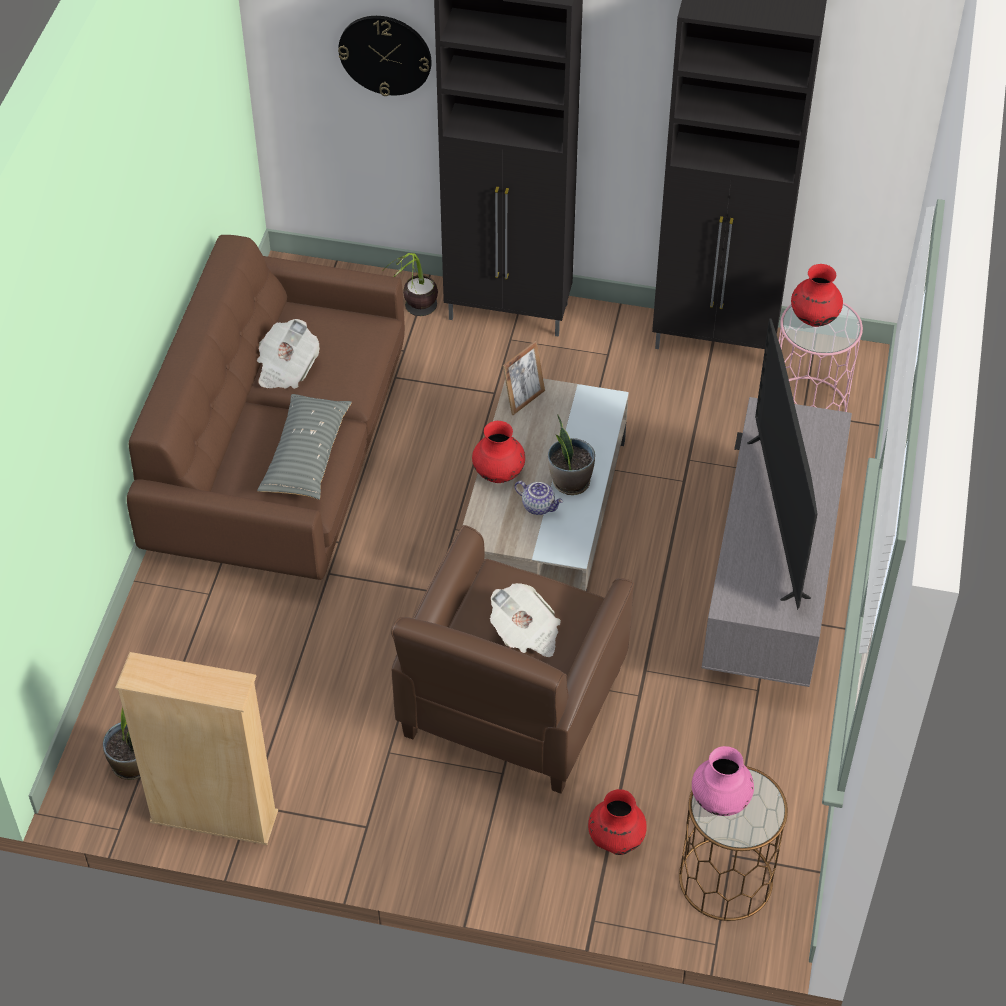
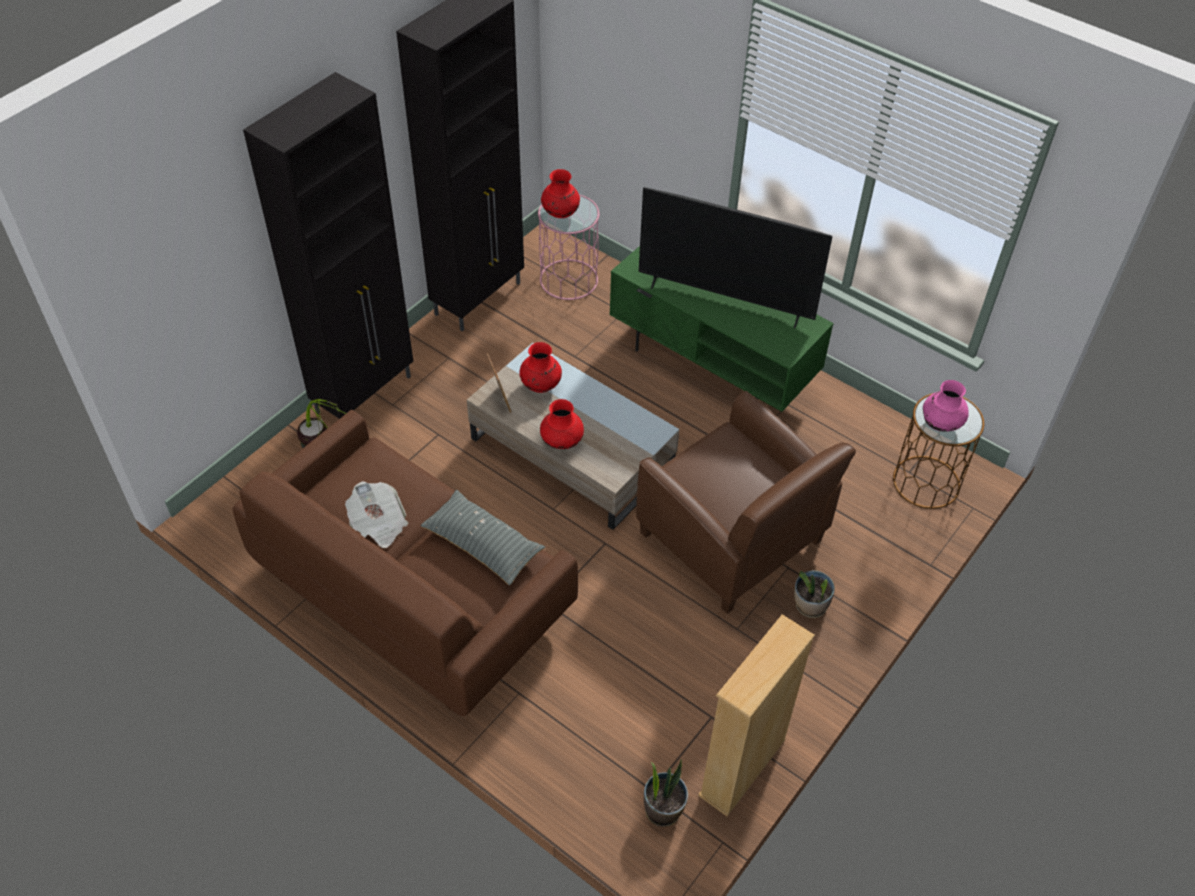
camera: 65 degrees left, 0 degrees up
wall clock [338,16,432,96] -> none
newspaper [490,583,561,657] -> none
teapot [514,481,563,515] -> none
potted plant [548,414,595,495] -> potted plant moved to [794,570,835,618]
red vase [588,789,647,855] -> red vase moved to [519,342,562,393]
grey tv stand [702,397,852,687] -> green tv stand [609,246,834,412]

